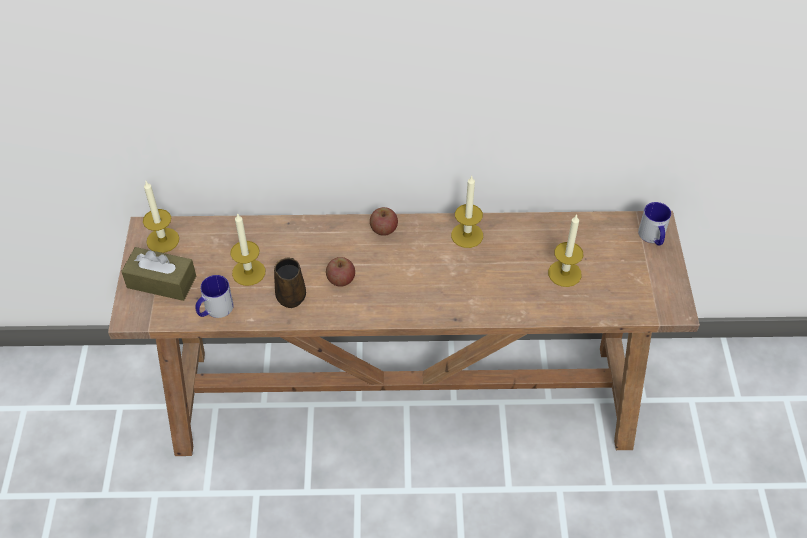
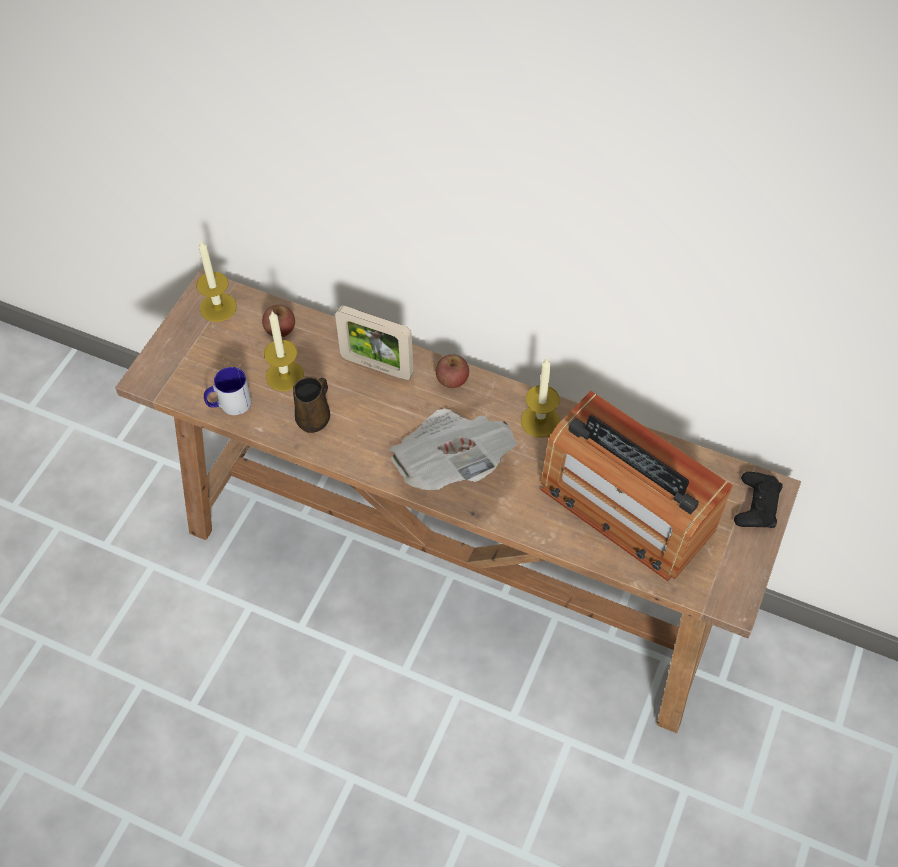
camera: 25 degrees right, 5 degrees up
brown tissue box [121,247,196,301] -> none
apple [326,257,355,287] -> apple moved to [262,305,295,337]
candle [548,214,583,287] -> radio [541,391,733,581]
mug [638,202,671,245] -> black game controller [734,472,783,528]
none -> picture frame [335,306,413,380]
none -> newspaper [388,408,517,490]

